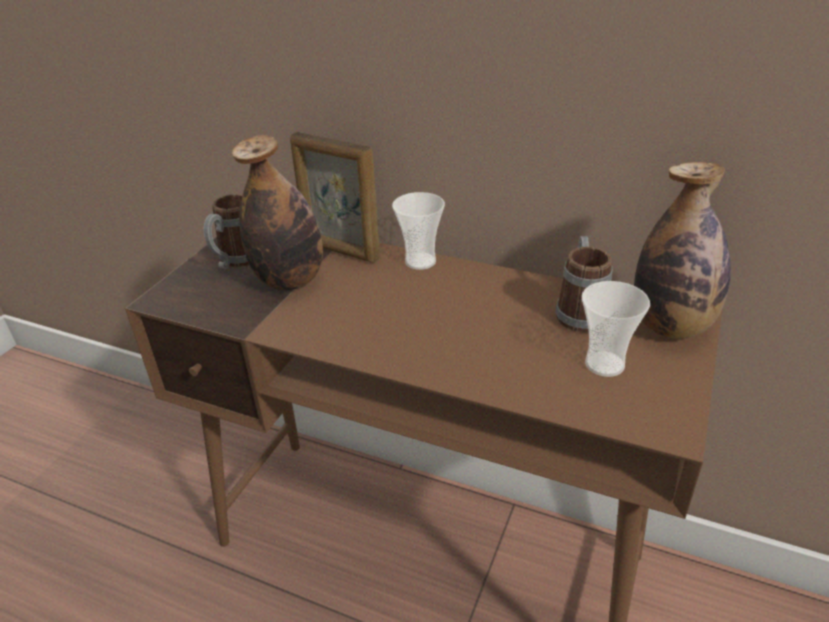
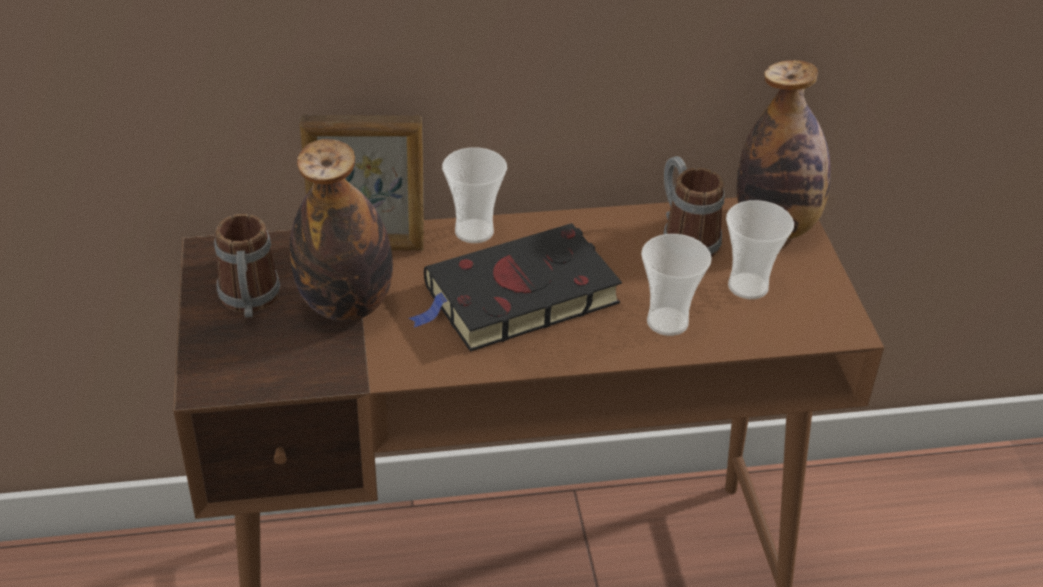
camera: 35 degrees left, 5 degrees up
none -> black book [408,223,622,351]
none -> cup [641,234,712,336]

